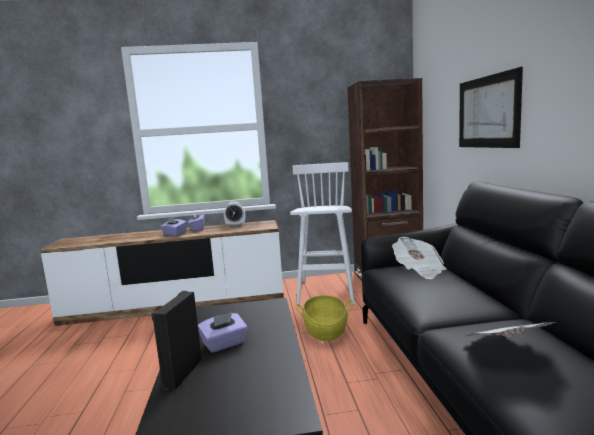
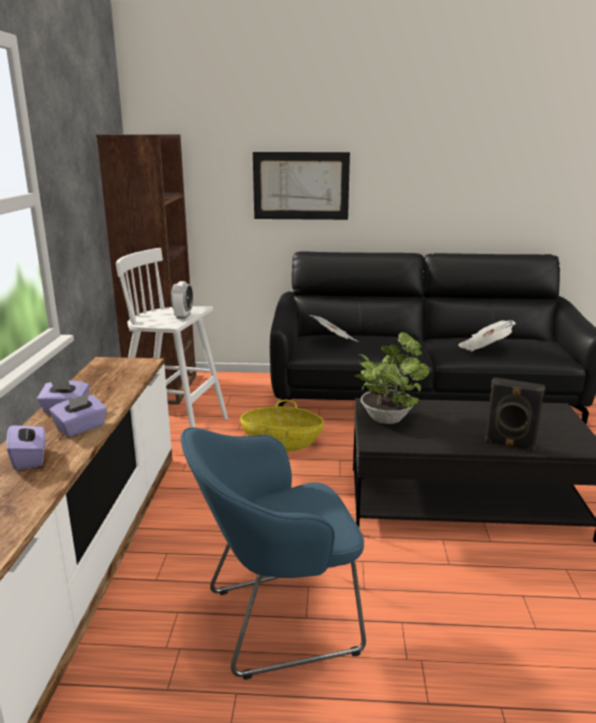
camera: 80 degrees left, 10 degrees up
purple tissue box [198,312,247,353] -> purple tissue box moved to [6,418,46,470]
alarm clock [224,202,245,226] -> alarm clock moved to [171,281,193,319]
none -> blue armchair [181,427,366,680]
none -> potted plant [355,332,430,424]

